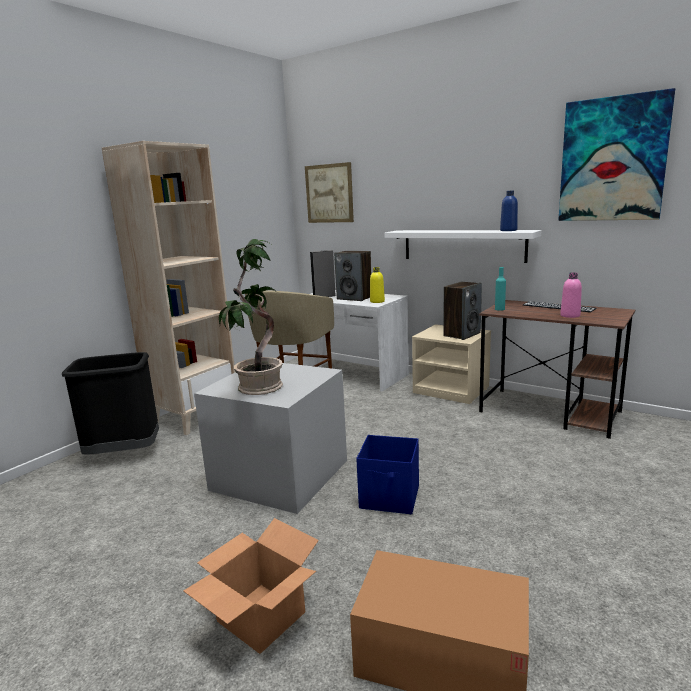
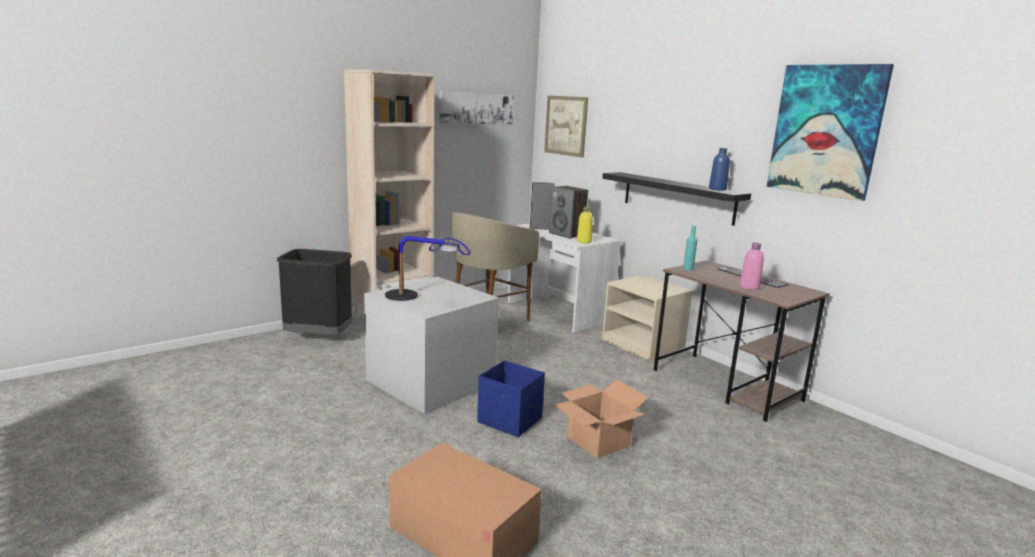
camera: 15 degrees right, 0 degrees up
cardboard box [183,518,319,654] -> cardboard box moved to [554,379,649,459]
potted plant [219,239,283,395] -> table lamp [385,236,470,301]
white shelf [384,230,542,263] -> black shelf [602,172,751,226]
speaker [443,282,482,340] -> none
none -> picture [439,92,514,124]

